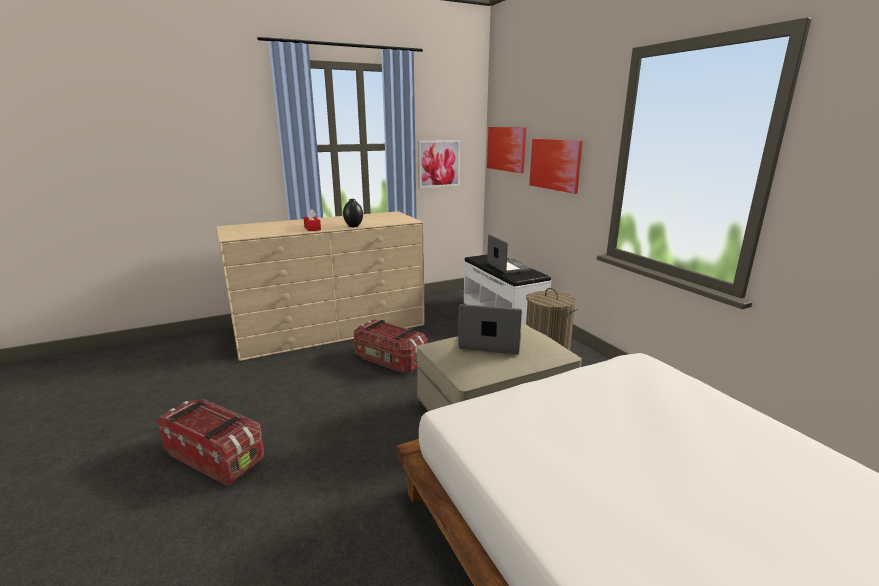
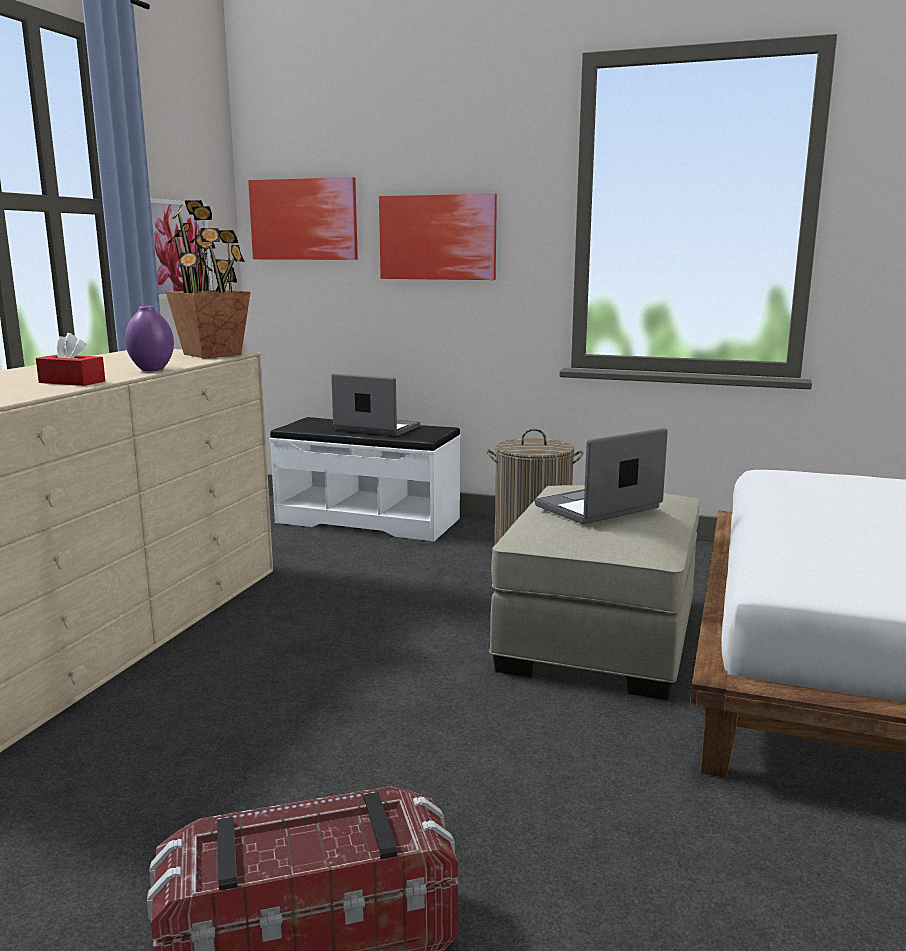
camera: 45 degrees left, 5 degrees down
black vase [343,199,363,227] -> purple vase [125,306,174,371]
storage box [354,319,428,373] -> none
none -> potted plant [166,200,251,358]

